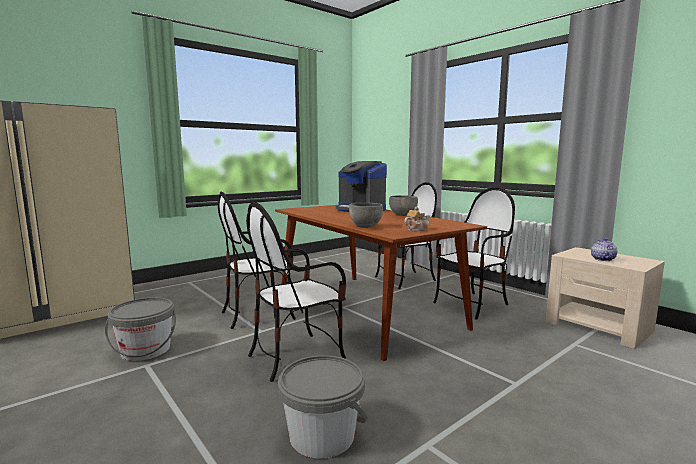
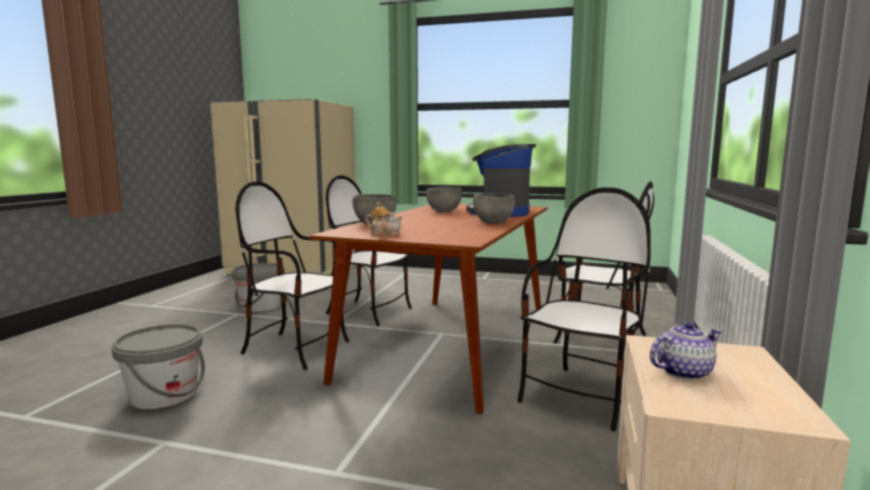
camera: 55 degrees right, 0 degrees up
chair [433,187,515,320] -> chair turned 75 degrees counterclockwise [517,187,651,431]
none -> grey bowl [426,187,462,212]

